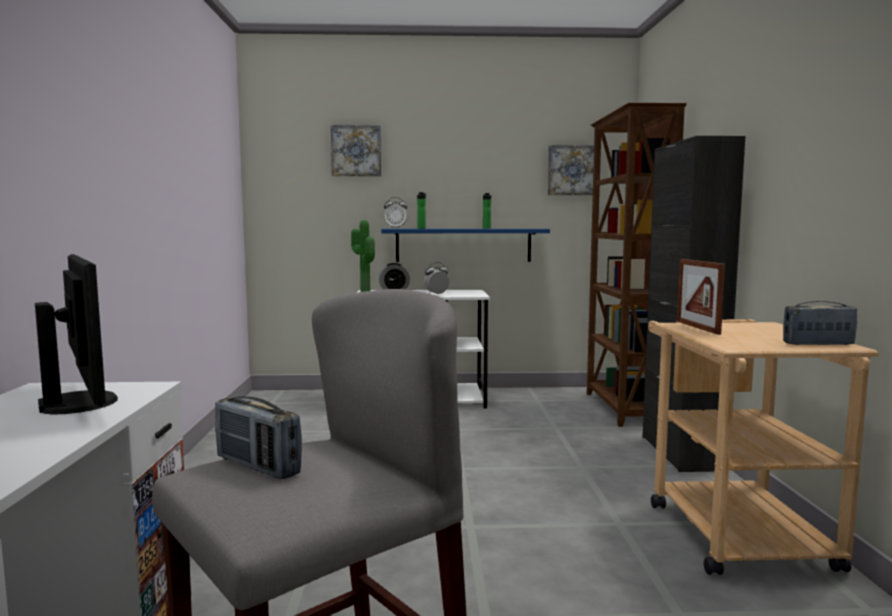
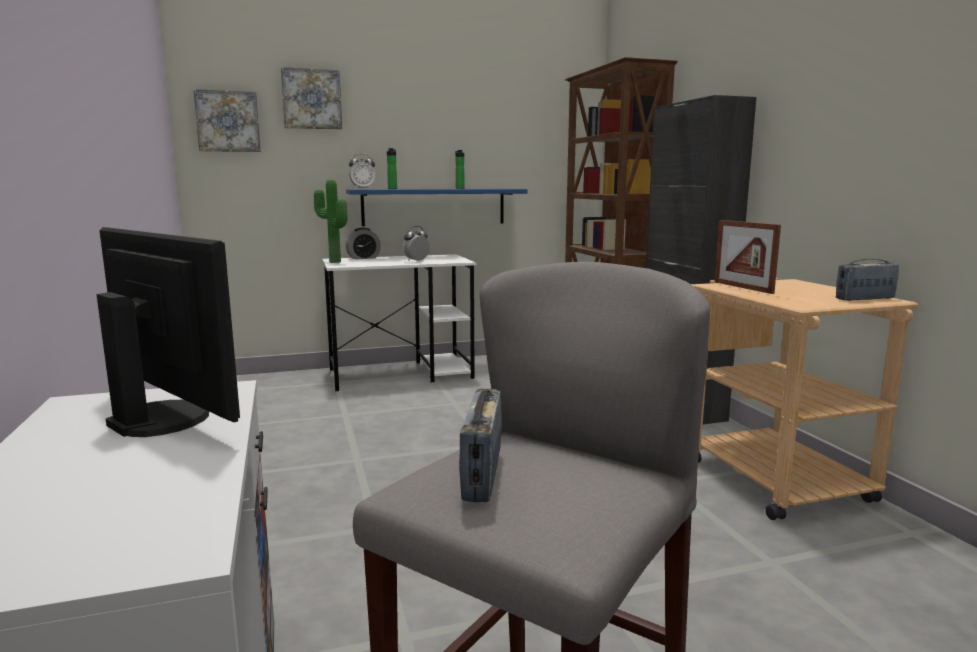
camera: 15 degrees left, 5 degrees up
radio [215,396,302,479] -> radio turned 75 degrees clockwise [459,389,502,502]
picture [548,145,594,195] -> picture moved to [193,89,261,152]

